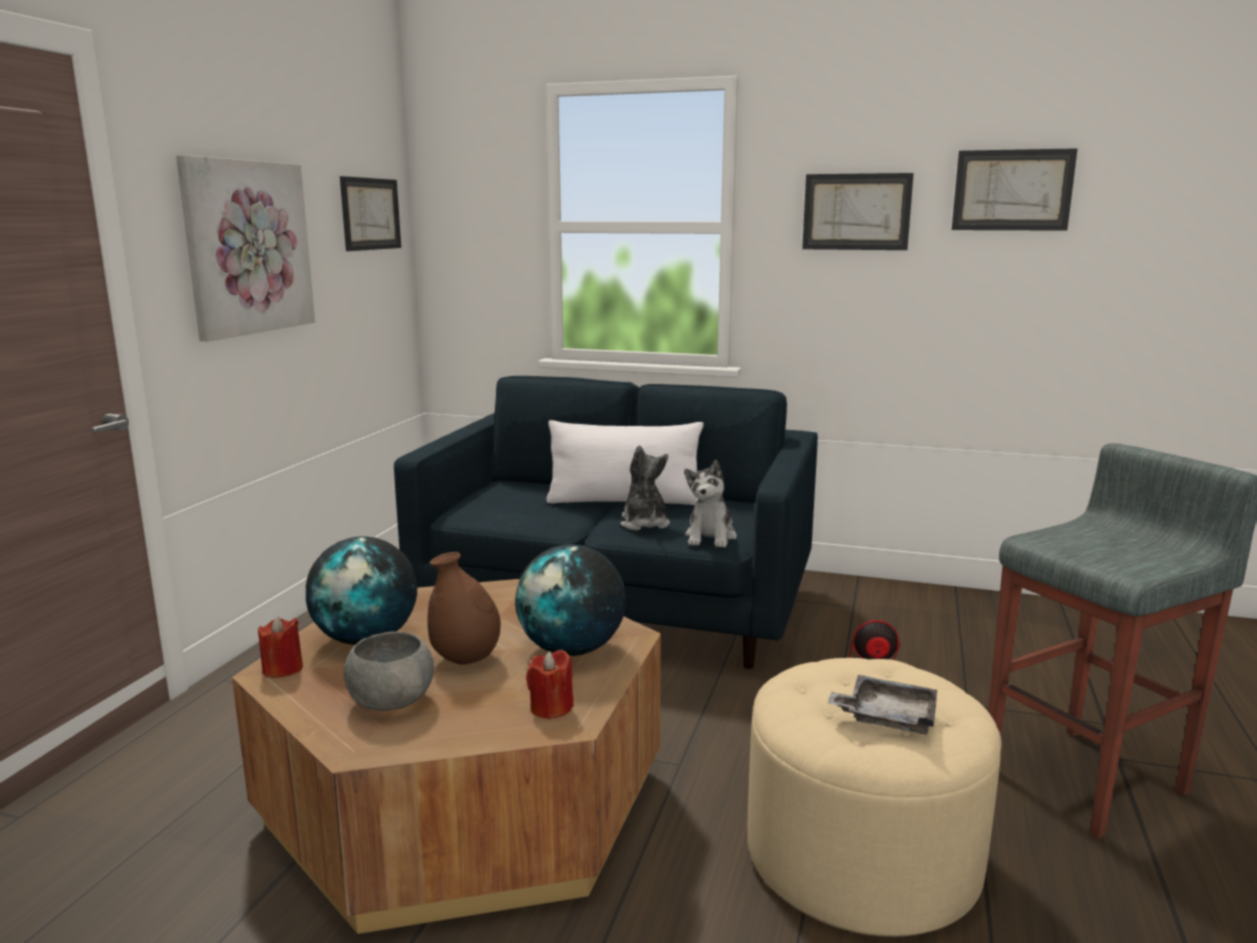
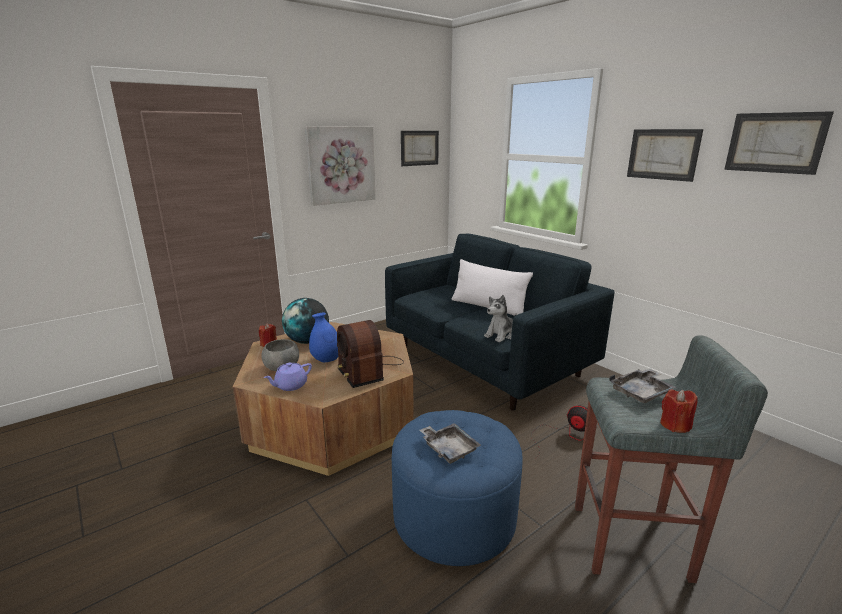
camera: 35 degrees right, 5 degrees up
brown vase [427,552,501,665] -> blue vase [309,312,338,362]
globe [515,544,625,656] -> radio [337,320,404,388]
red candle [526,650,574,720] -> red candle moved to [660,390,698,433]
plush toy [620,445,670,531] -> none
beige ottoman [747,658,1001,937] -> blue ottoman [392,410,523,566]
none -> purple teapot [264,362,312,391]
none -> grey tray [609,368,676,403]

